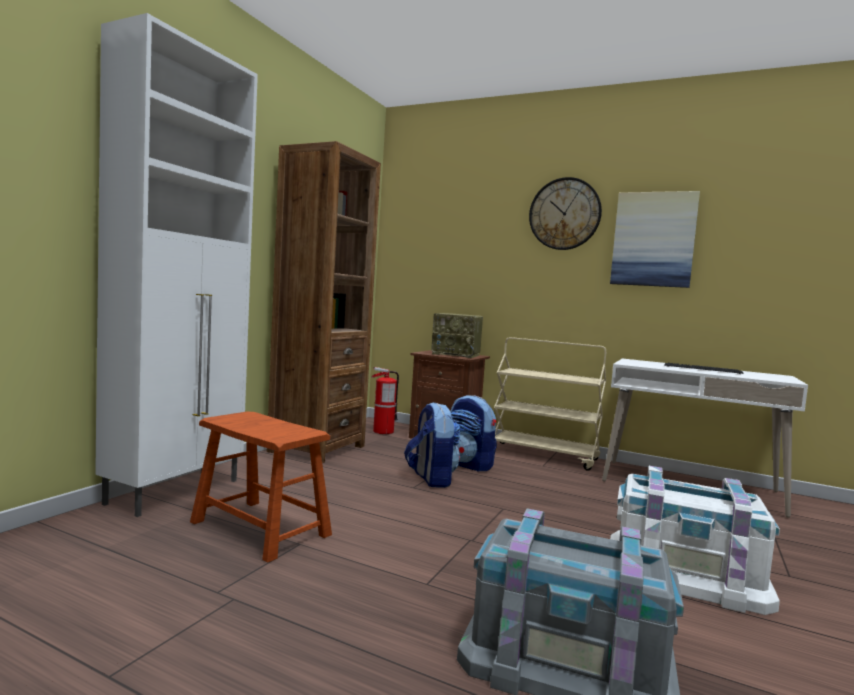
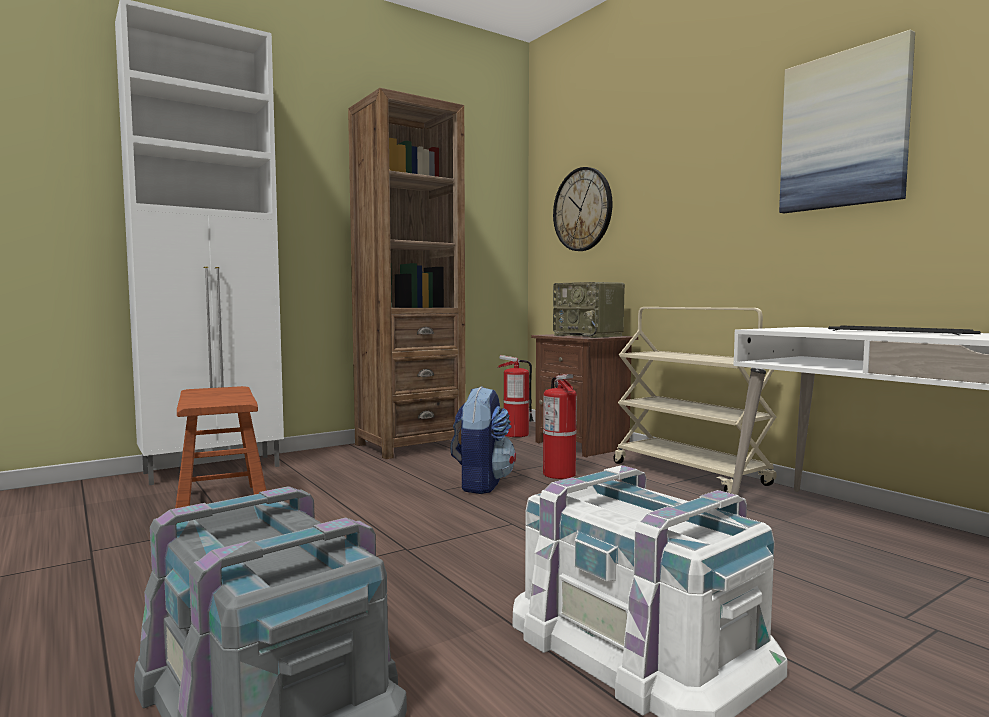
camera: 30 degrees right, 0 degrees up
backpack [450,395,497,471] -> fire extinguisher [543,374,577,479]
wall clock [529,177,602,250] -> wall clock moved to [553,167,612,251]

